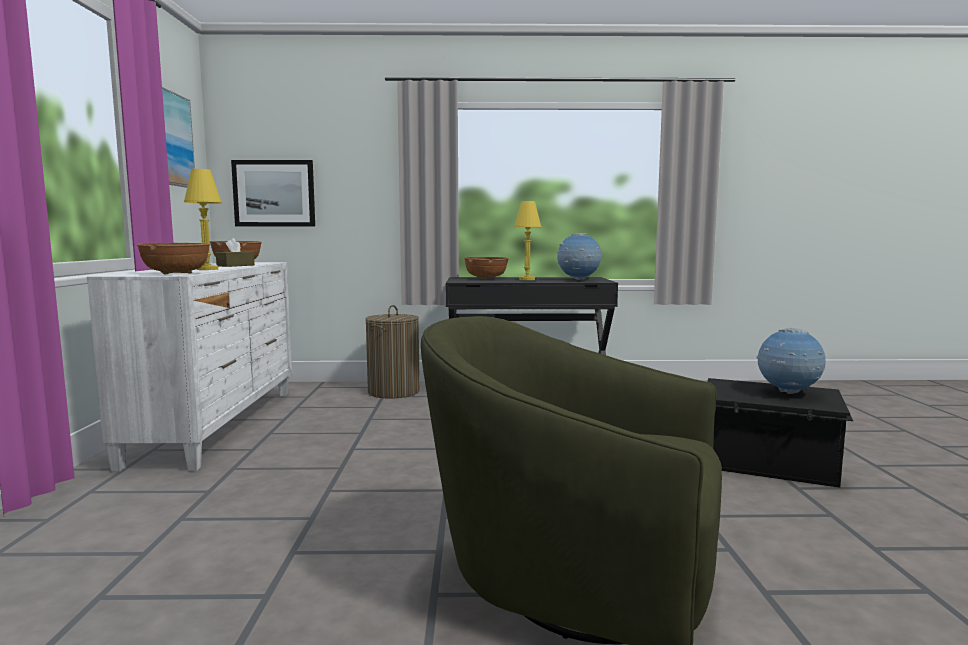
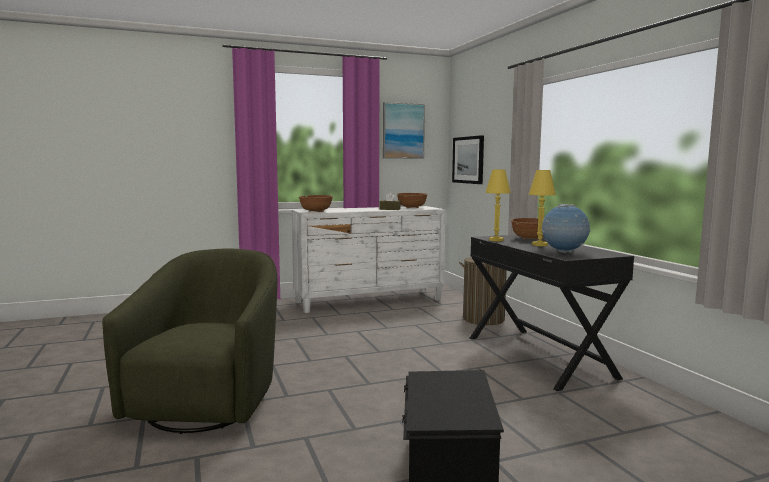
camera: 70 degrees right, 0 degrees up
yellow table lamp [184,169,222,270] -> yellow table lamp moved to [485,170,511,241]
globe [756,328,826,394] -> none

